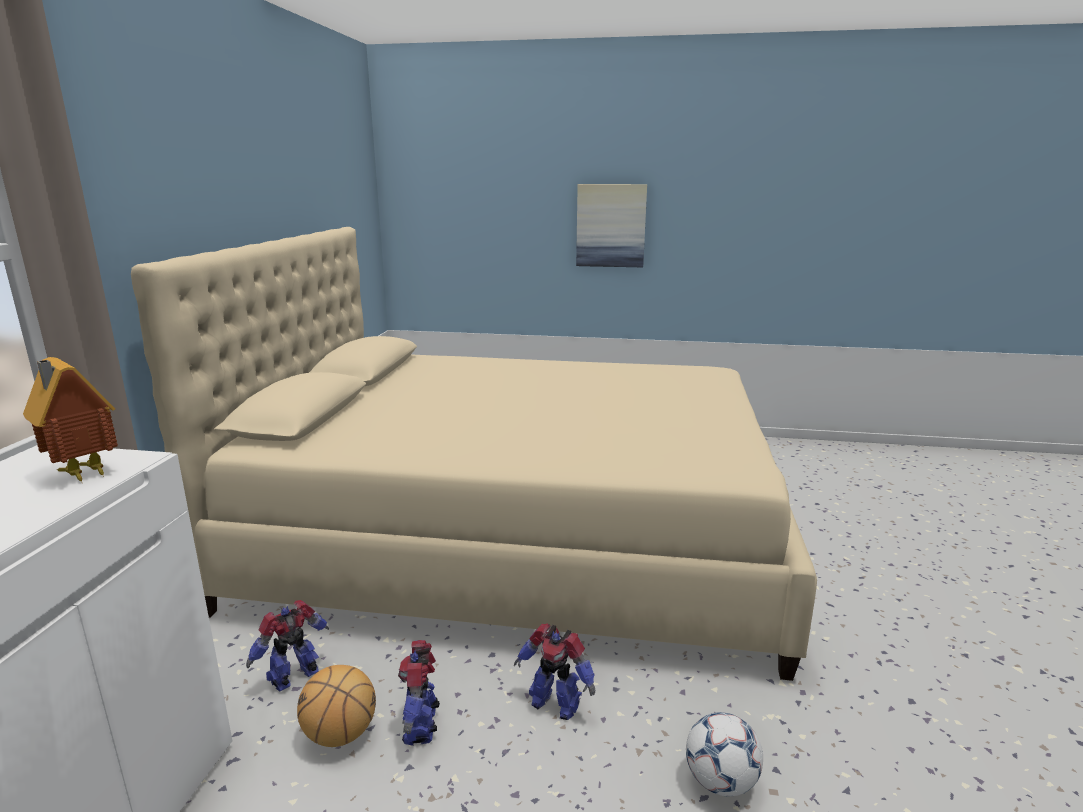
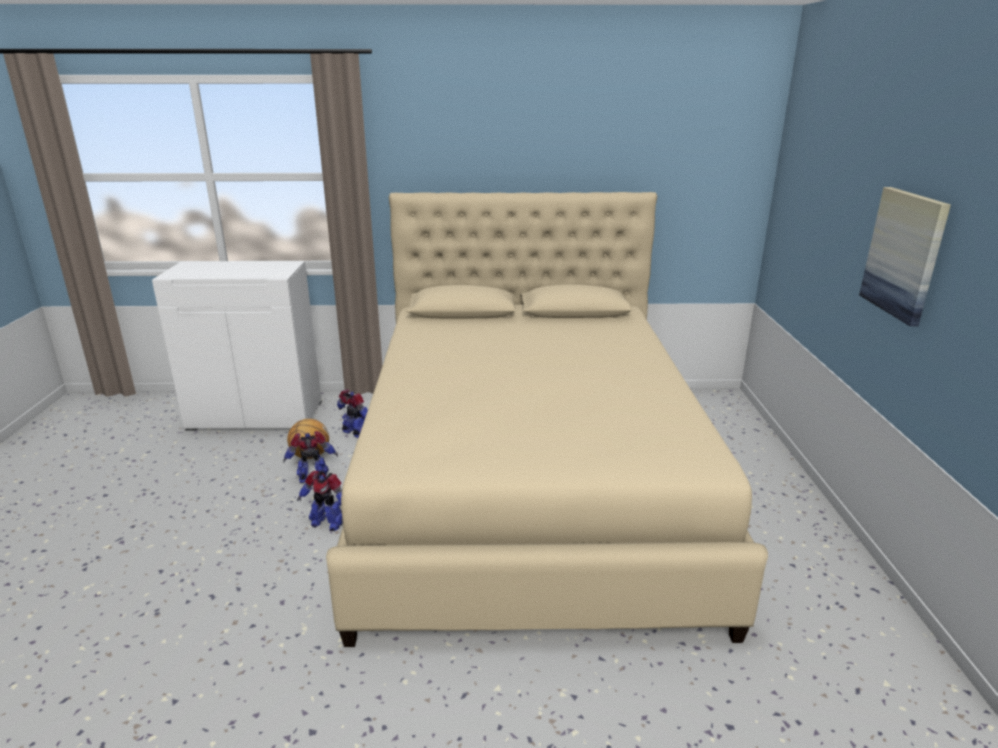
camera: 80 degrees right, 5 degrees up
toy house [23,357,118,482] -> none
toy robot [514,623,595,720] -> toy robot turned 90 degrees counterclockwise [297,471,343,531]
football [686,712,763,796] -> none

